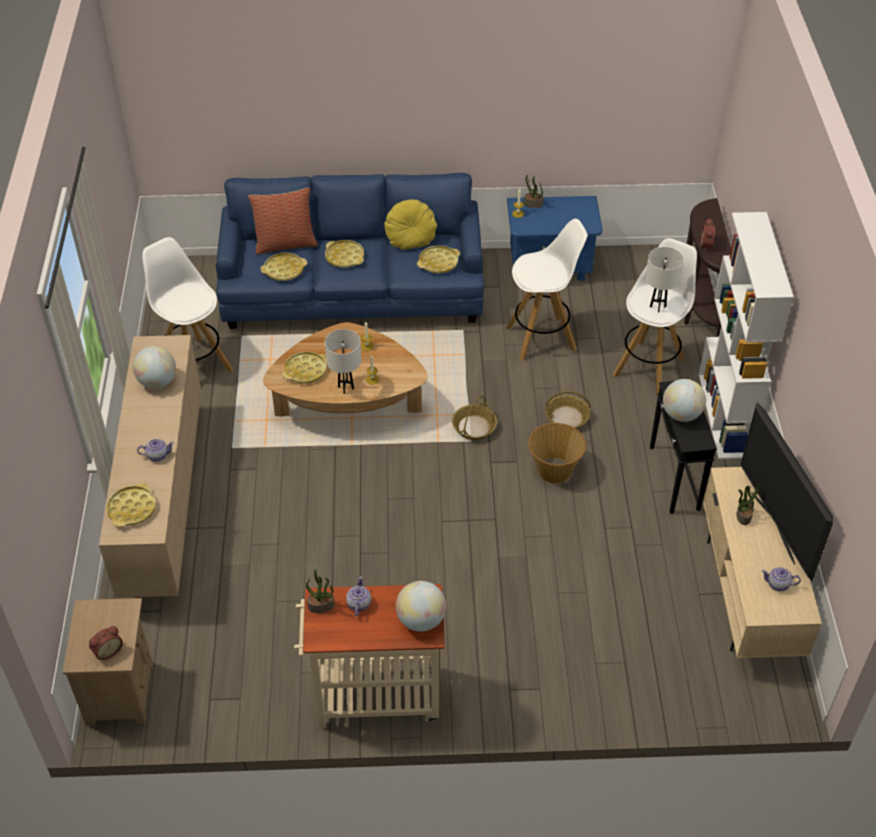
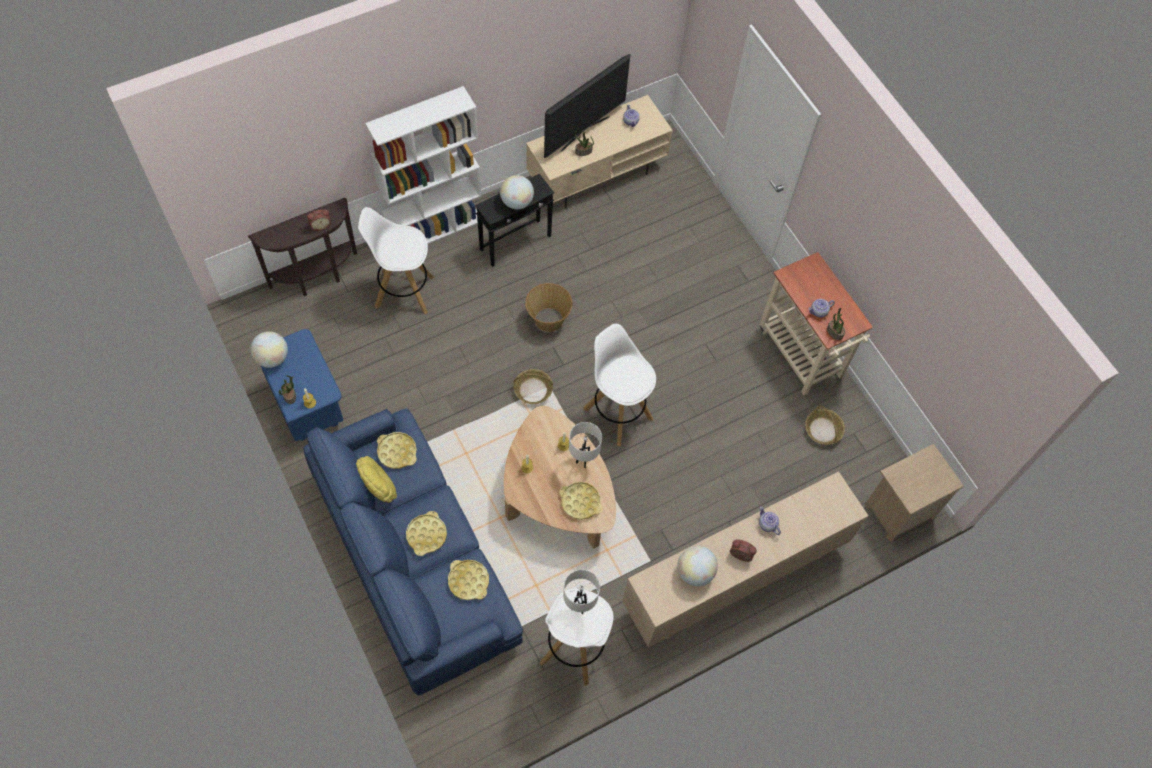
camera: 120 degrees left, 15 degrees up
alarm clock [89,626,123,660] -> alarm clock moved to [730,540,757,562]
yellow tray [106,483,156,527] -> none
pillow [248,188,318,255] -> none
globe [396,581,446,632] -> globe moved to [250,331,288,368]
white stool [506,219,588,361] -> white stool moved to [583,324,656,446]
basket [545,391,591,429] -> basket moved to [805,406,845,445]
white table lamp [645,247,684,313] -> white table lamp moved to [563,570,600,614]

